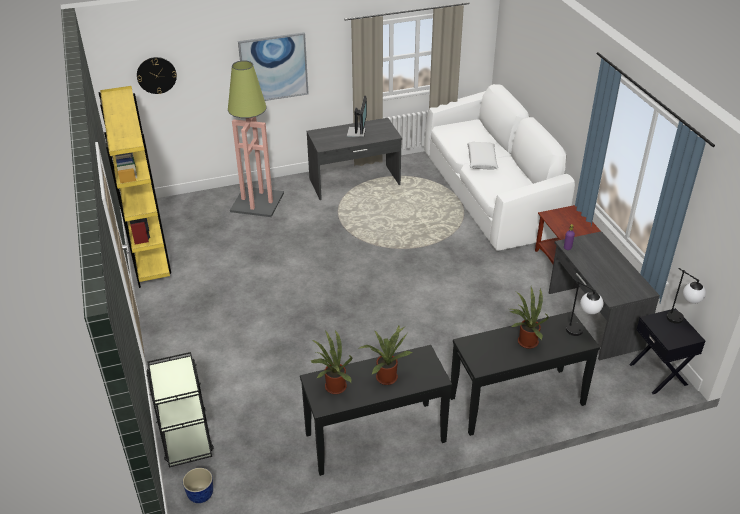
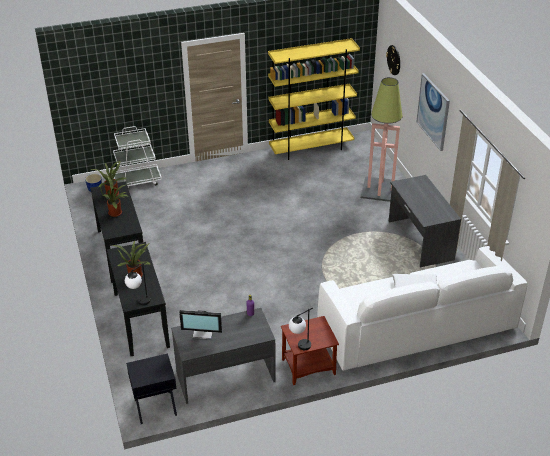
camera: 90 degrees right, 0 degrees up
black cart [147,352,214,468] -> white cart [113,126,162,188]
monitor [347,96,367,137] -> monitor moved to [179,310,222,339]
table lamp [666,268,706,324] -> table lamp moved to [289,307,313,350]

